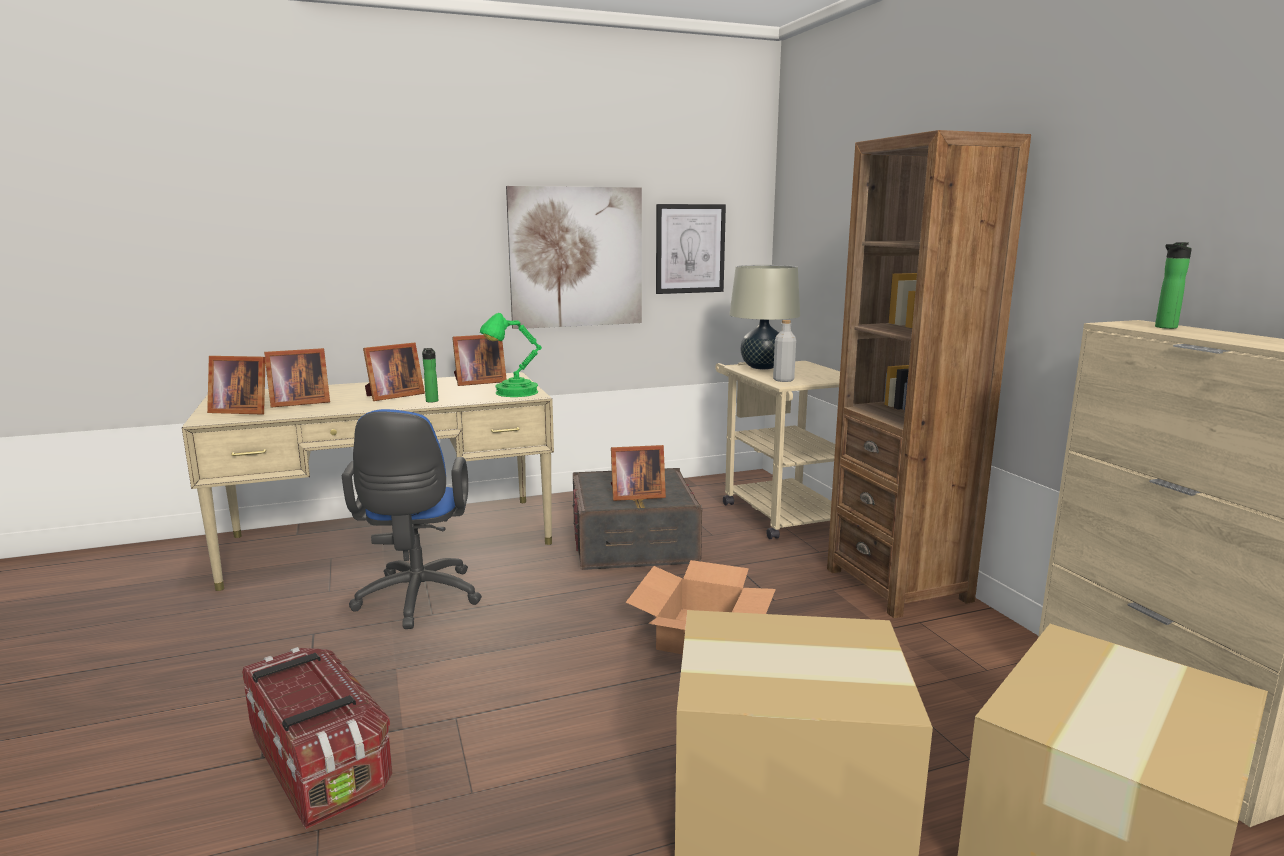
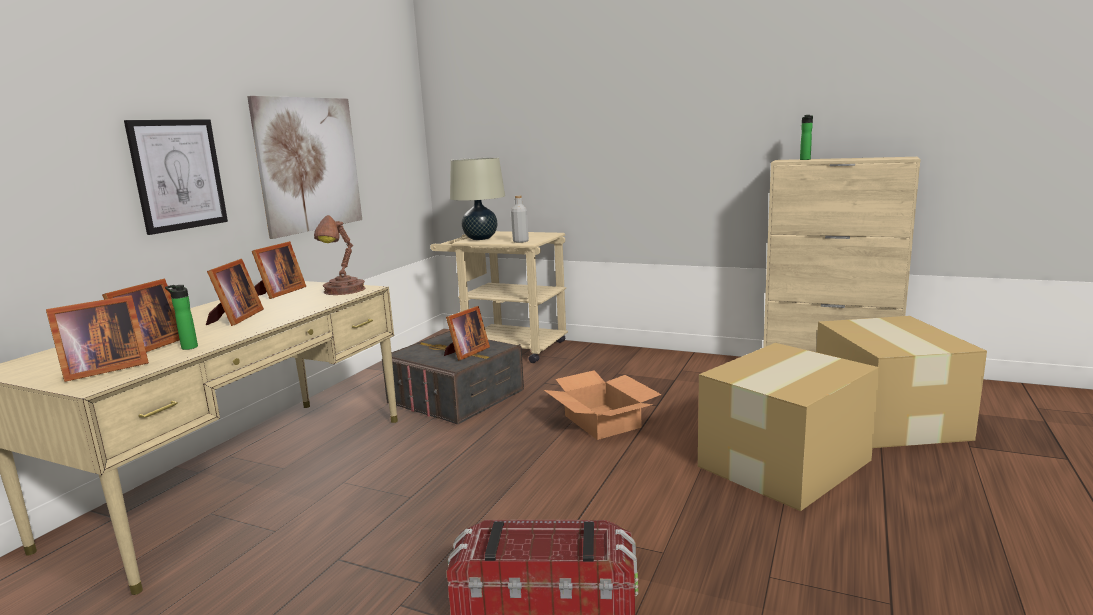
camera: 45 degrees left, 0 degrees up
blue office chair [342,409,482,629] -> none
bottle [422,348,438,403] -> bottle moved to [165,285,198,350]
green table lamp [480,313,542,397] -> brown table lamp [314,215,365,295]
picture [656,204,726,294] -> picture moved to [124,119,228,235]
brown bookcase [827,130,1031,618] -> none

